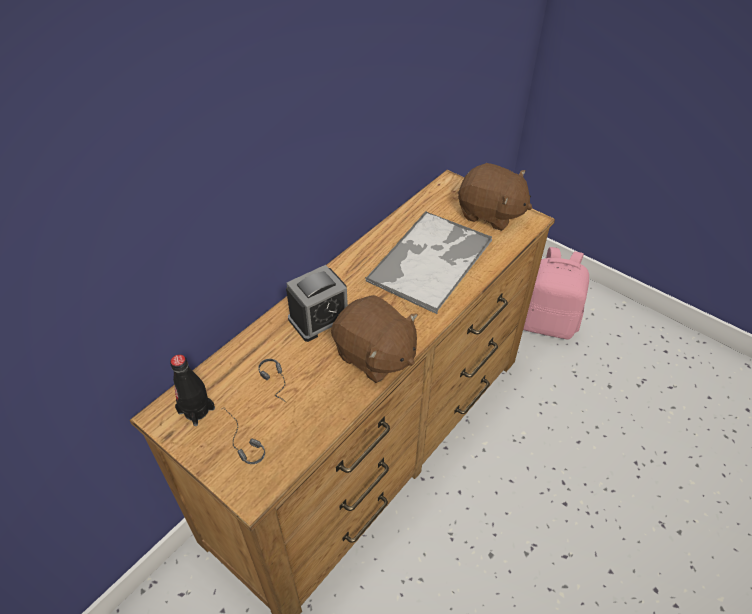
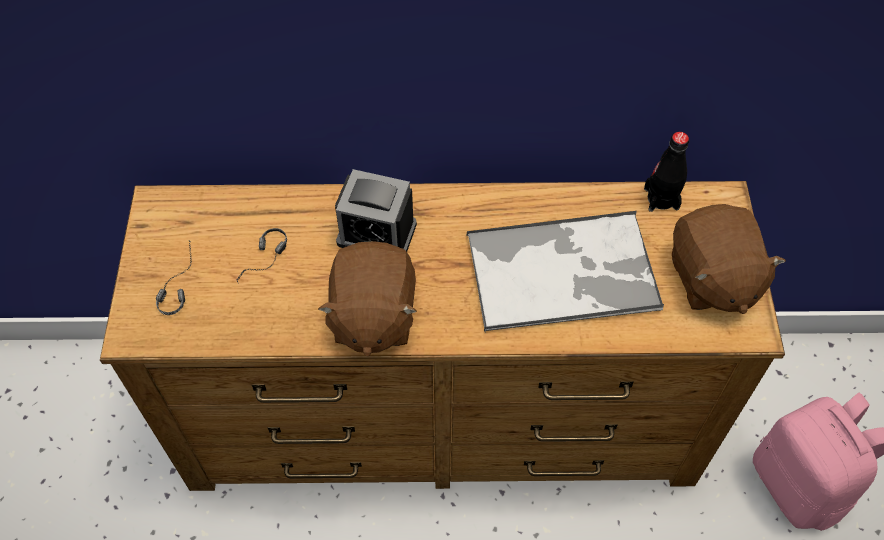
camera: 50 degrees right, 10 degrees up
black bottle [170,355,215,426] -> black bottle moved to [644,132,689,212]

